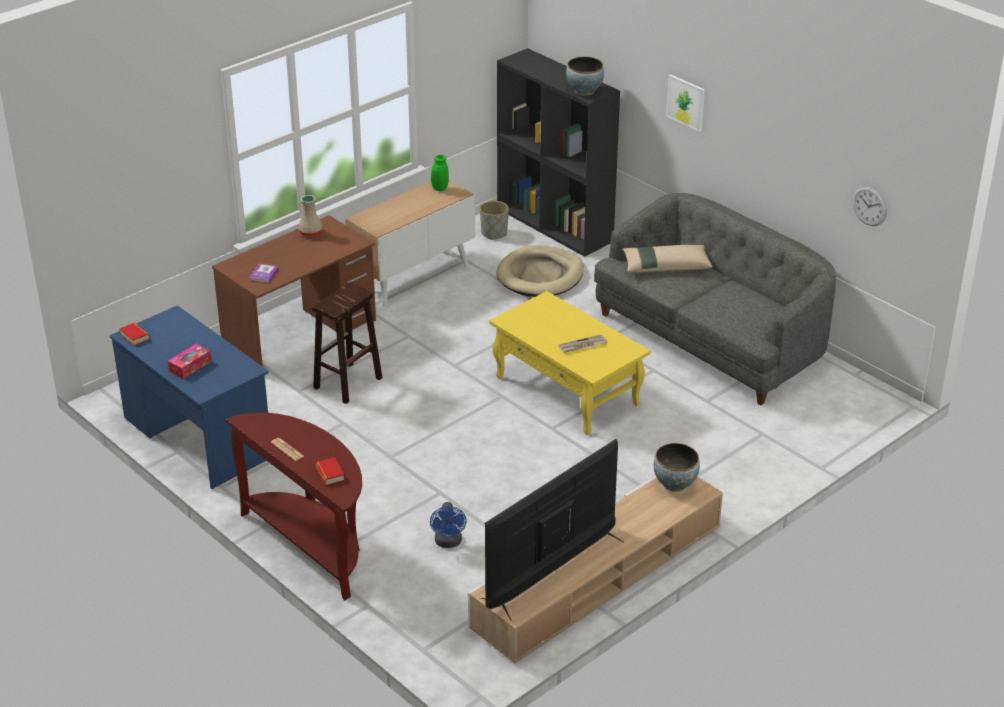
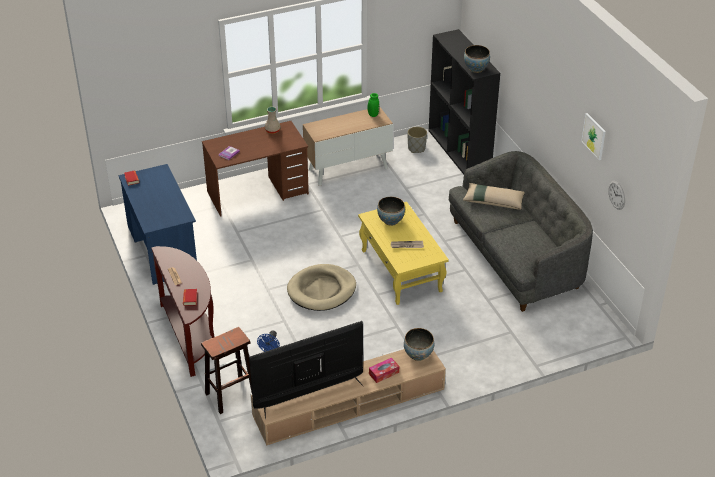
camera: 20 degrees right, 5 degrees up
tissue box [168,344,211,379] -> tissue box moved to [369,358,399,383]
brown stool [312,282,382,404] -> brown stool moved to [201,327,252,414]
beige dog bed [496,245,584,297] -> beige dog bed moved to [287,264,356,311]
picture [666,74,705,132] -> picture moved to [581,113,606,160]
none -> bowl [377,197,405,226]

